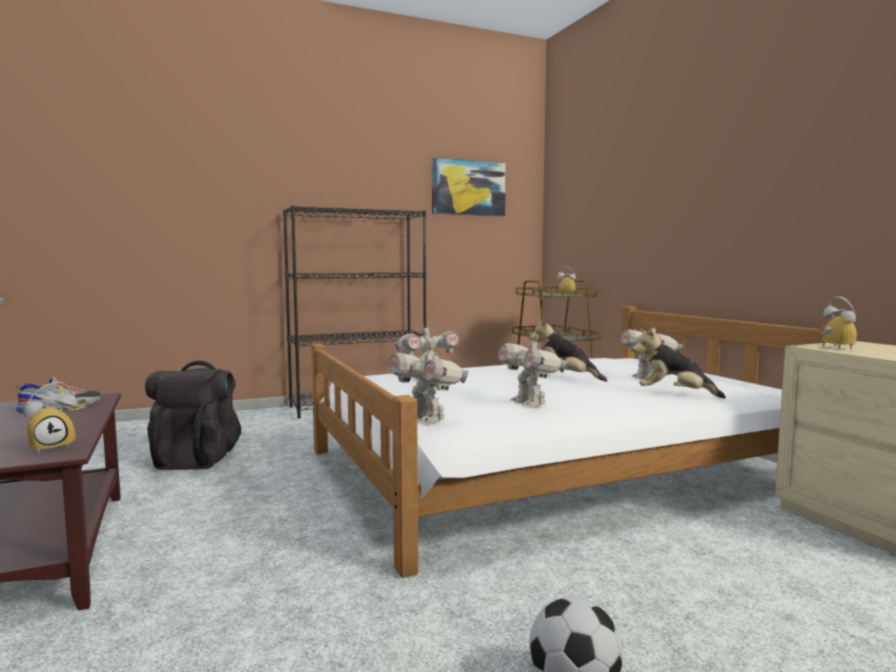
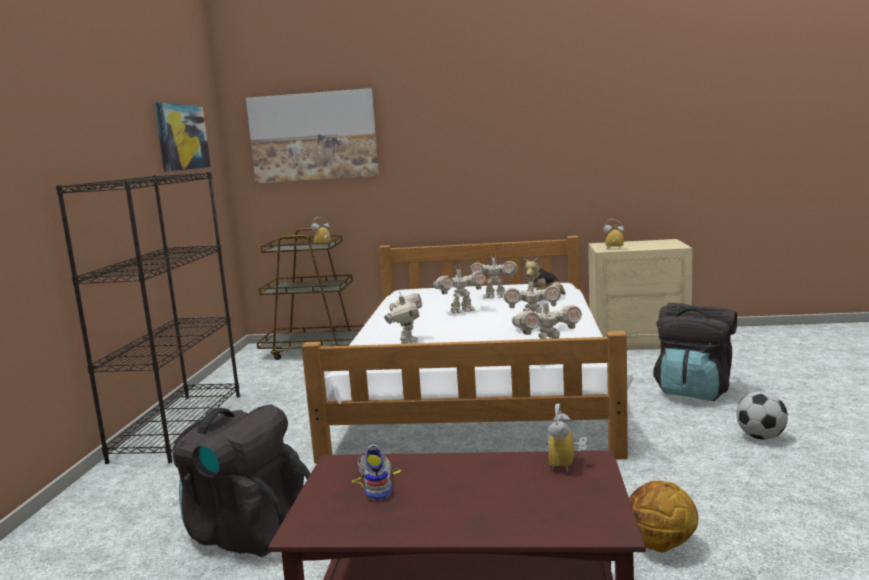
camera: 60 degrees left, 5 degrees up
alarm clock [24,382,78,454] -> alarm clock turned 150 degrees counterclockwise [547,404,588,473]
plush toy [530,320,608,382] -> toy robot [433,266,486,314]
none -> picture [246,88,379,183]
none -> basketball [629,481,698,553]
none -> black backpack [653,303,737,401]

